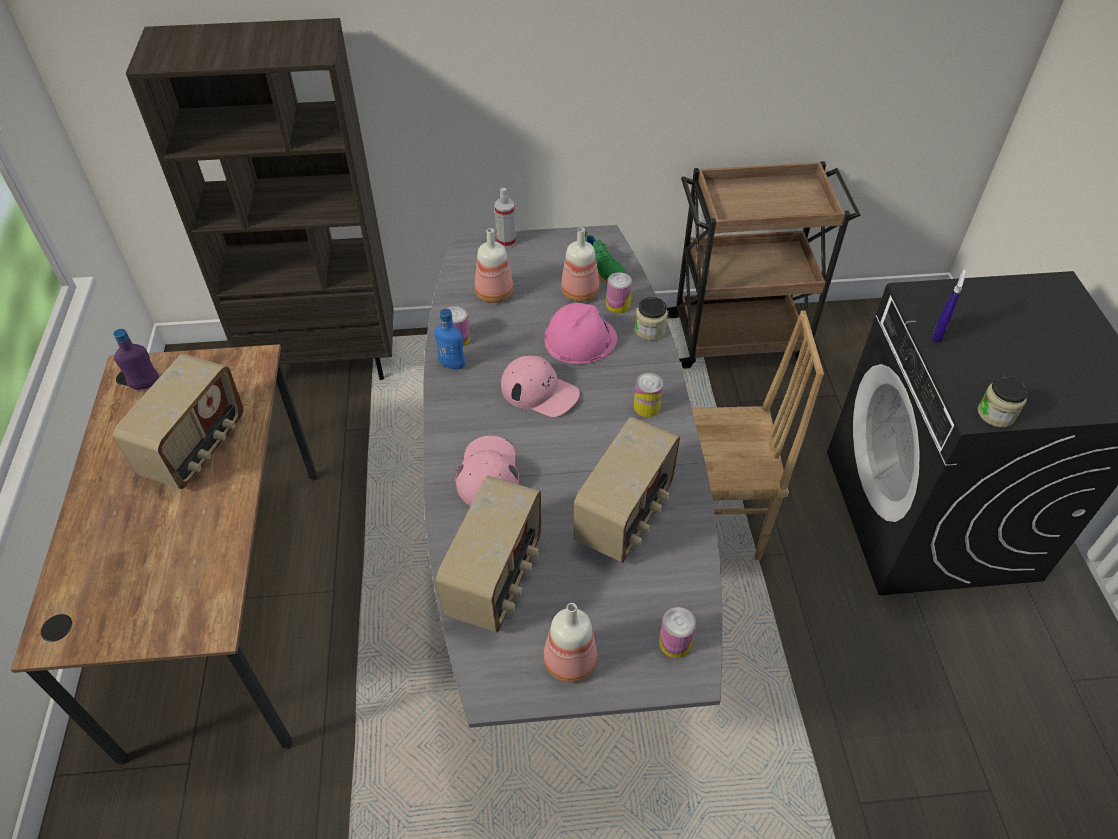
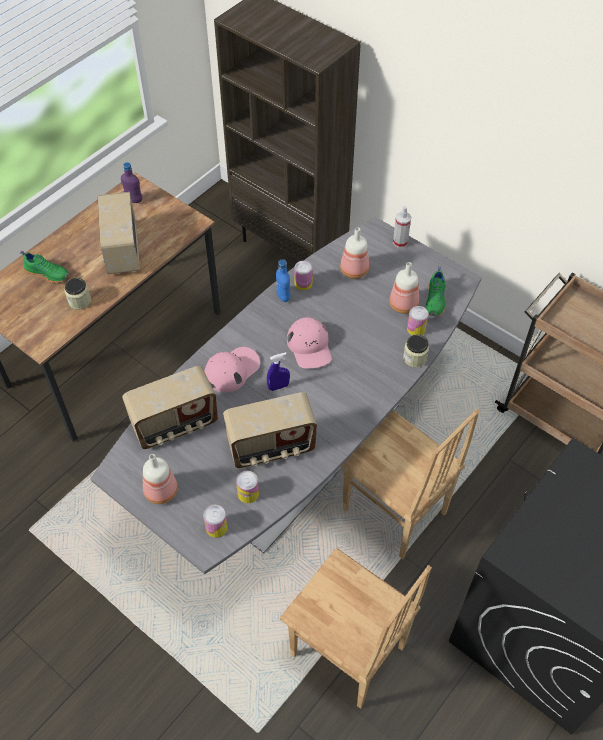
camera: 45 degrees right, 5 degrees up
radio [113,354,244,489] -> radio turned 105 degrees clockwise [98,192,140,274]
pink hard hat [544,303,617,364] -> none
can [633,373,663,417] -> can moved to [236,471,259,503]
blue spray bottle [932,270,966,343] -> blue spray bottle moved to [267,352,290,391]
jar [978,376,1028,427] -> jar moved to [65,278,91,310]
none -> green shoe [20,251,69,283]
none -> brown chair [280,548,432,709]

